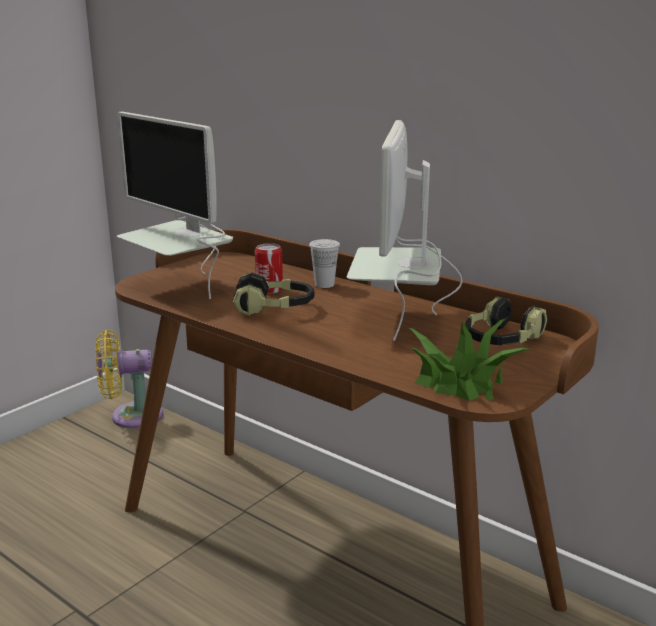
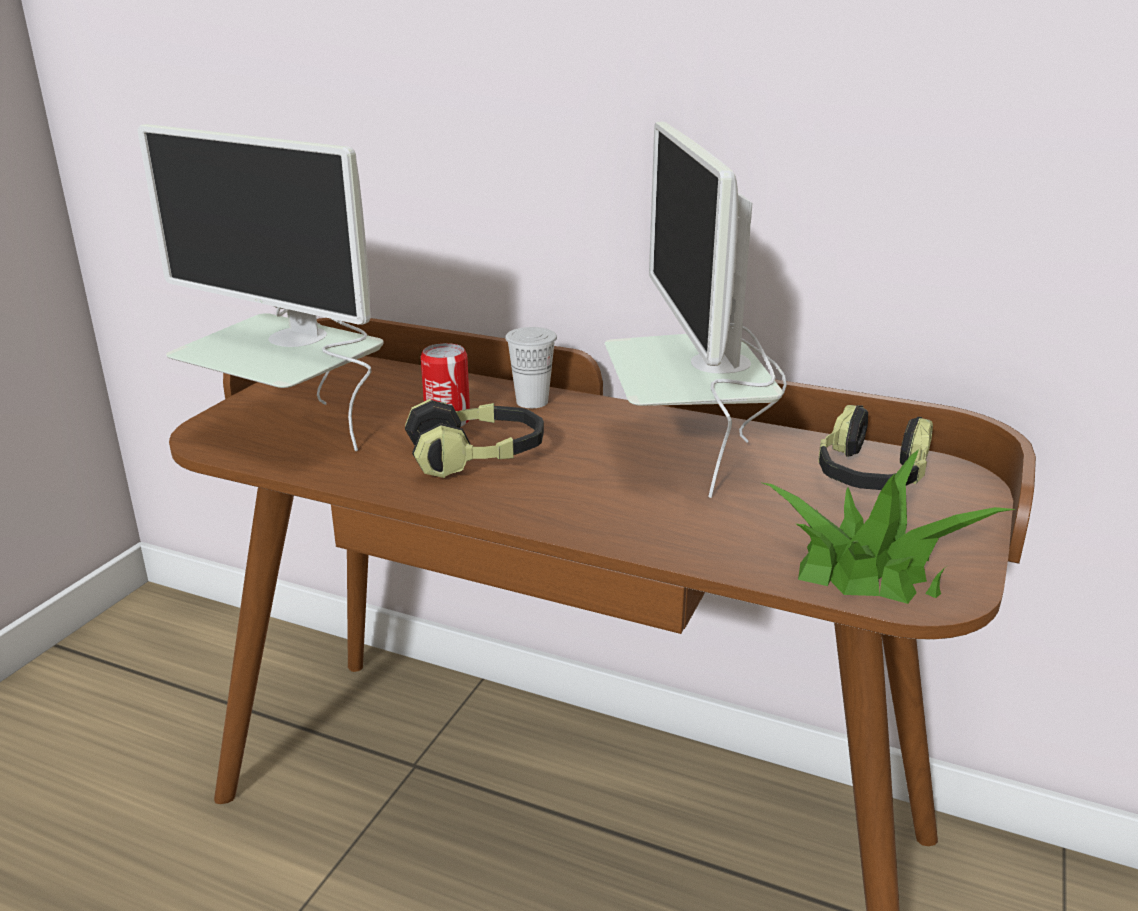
camera: 15 degrees left, 5 degrees up
yellow fan [96,330,163,428] -> none

